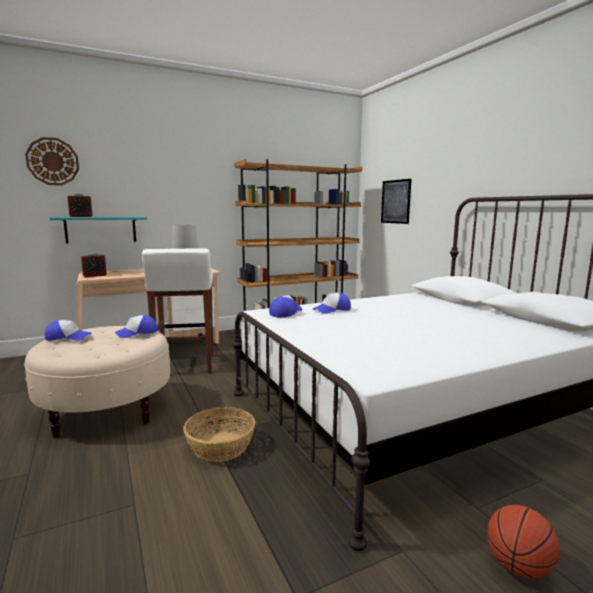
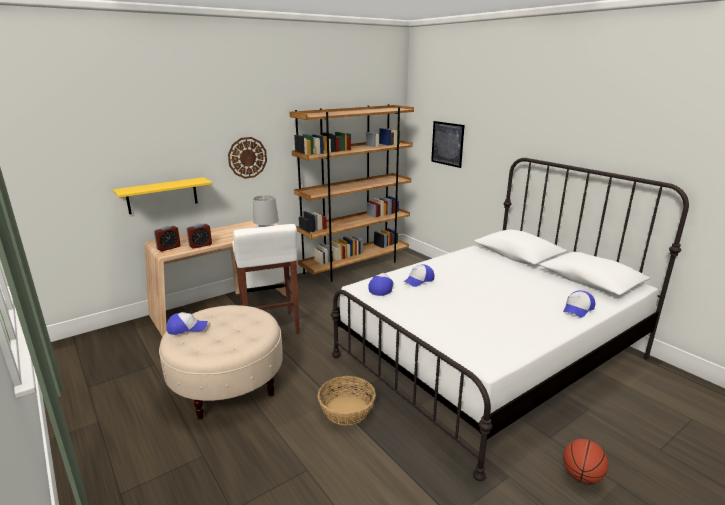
camera: 10 degrees left, 10 degrees up
wall clock [25,137,79,185] -> wall clock moved to [228,137,267,179]
turquoise shelf [50,217,147,244] -> yellow shelf [113,177,212,214]
alarm clock [67,193,92,217] -> alarm clock moved to [186,223,212,249]
cap [114,315,157,338] -> cap moved to [563,290,595,318]

